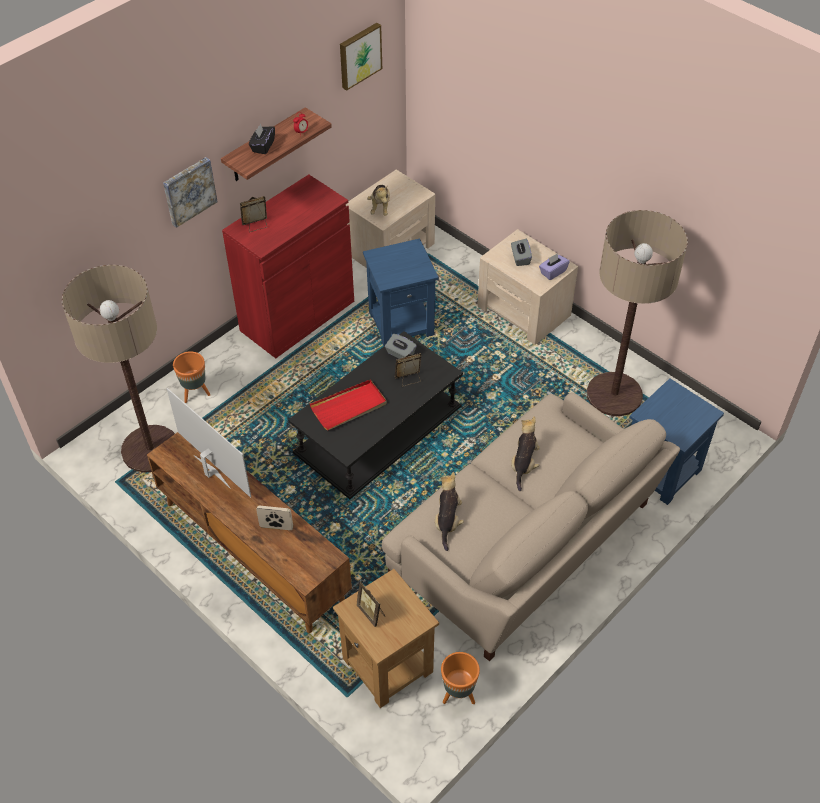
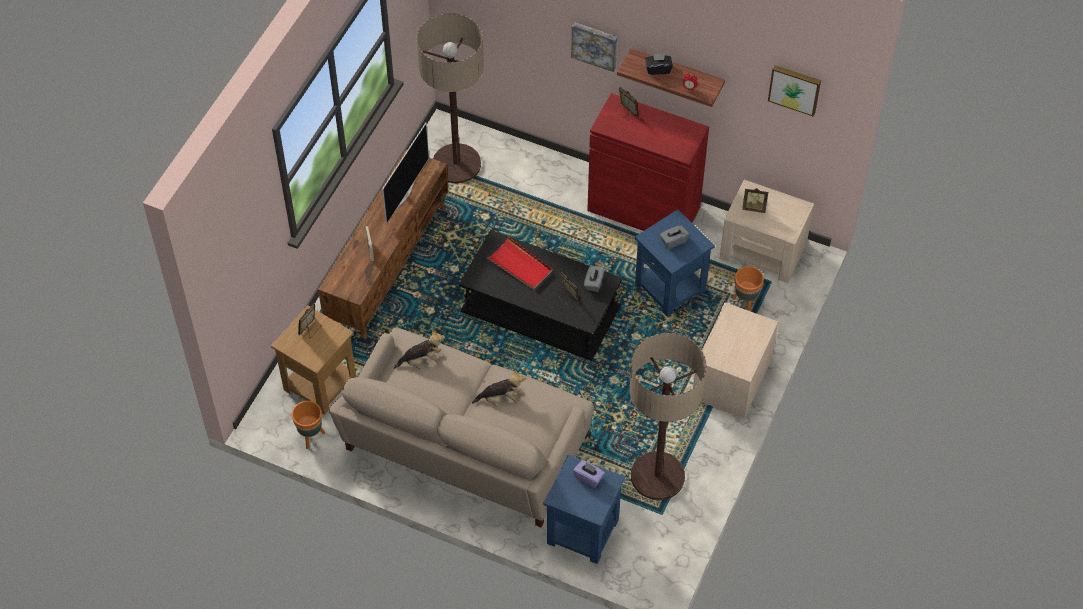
camera: 70 degrees right, 5 degrees up
orange planter [173,351,210,403] -> orange planter moved to [732,266,764,311]
plush toy [367,185,390,216] -> picture frame [742,188,768,213]
grey tissue box [511,239,532,266] -> grey tissue box moved to [660,225,689,249]
purple tissue box [539,253,570,280] -> purple tissue box moved to [573,460,605,488]

